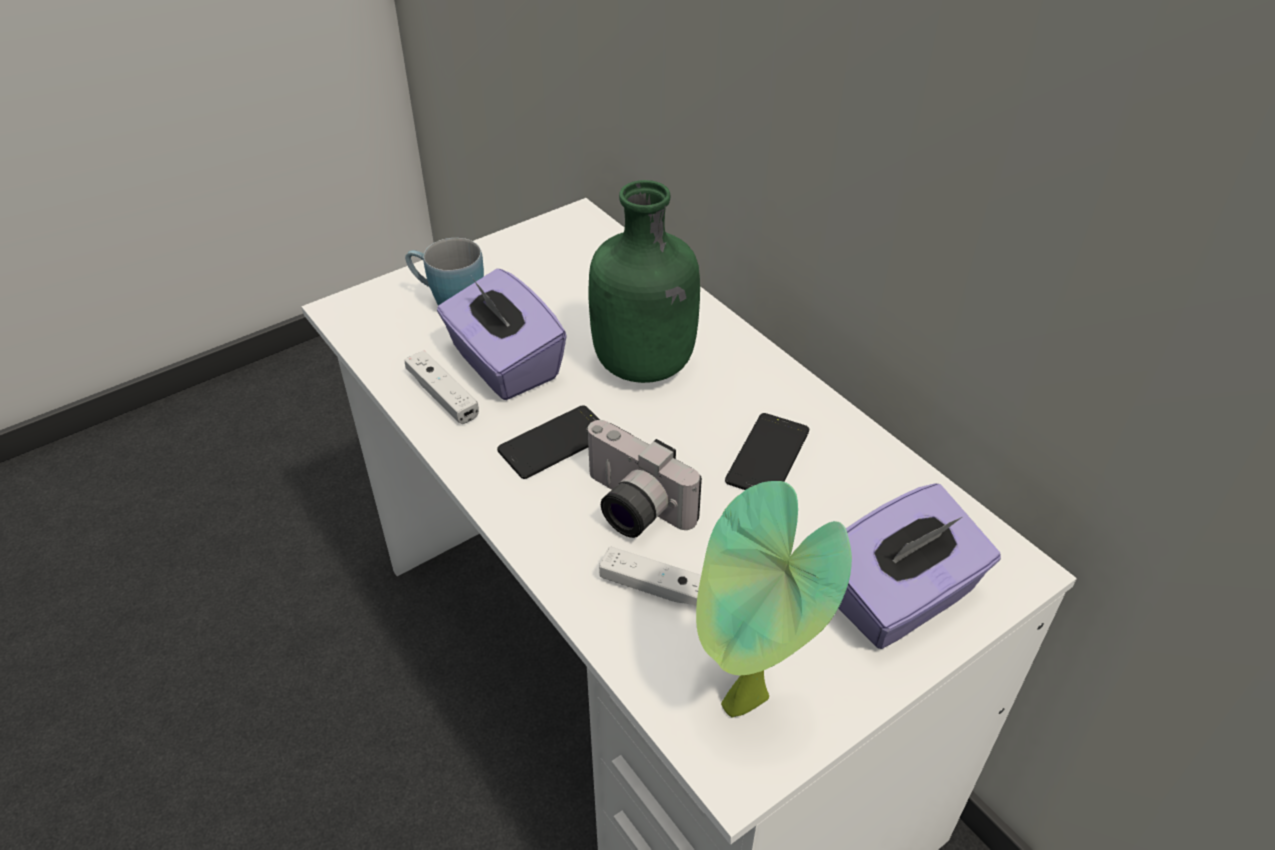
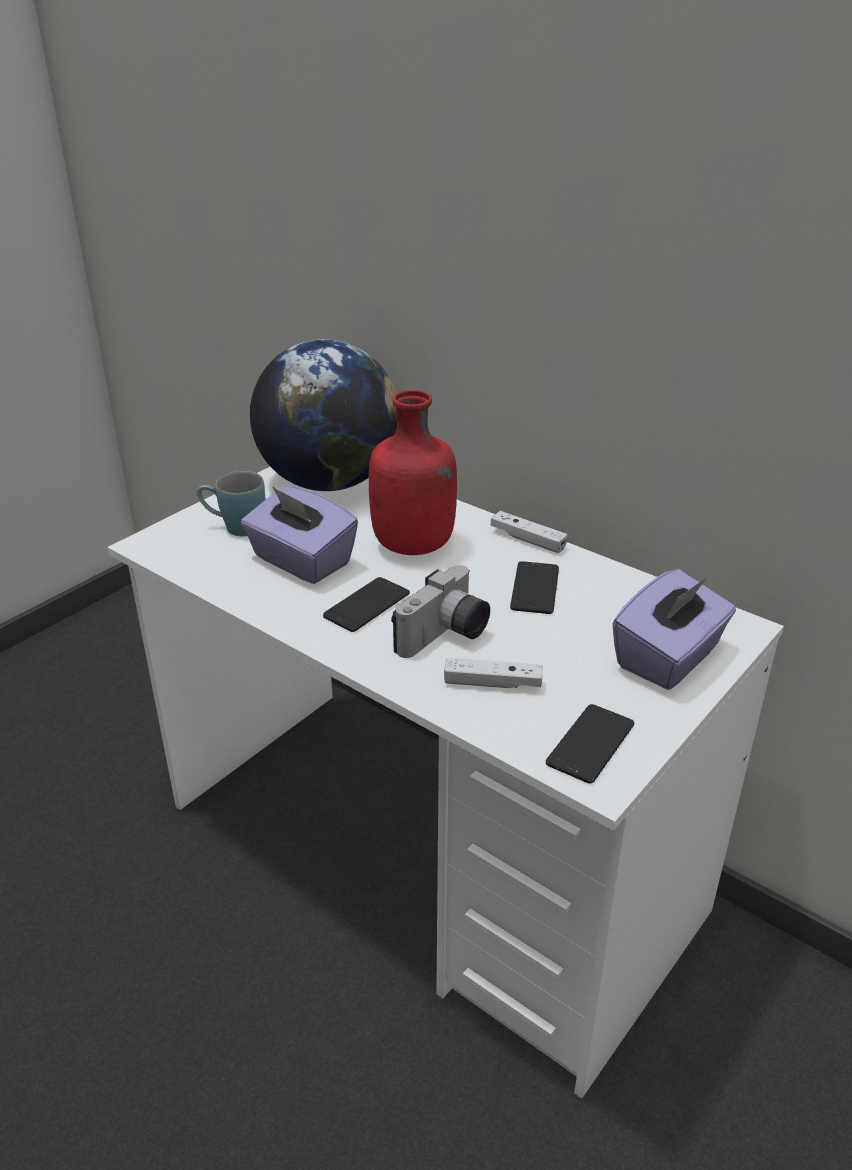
camera: 15 degrees left, 10 degrees down
white game controller [404,350,479,424] -> white game controller moved to [490,511,568,553]
camera [585,420,702,538] -> camera turned 75 degrees counterclockwise [391,565,490,658]
green bottle [589,180,700,383] -> red bottle [369,390,457,555]
potted plant [696,481,852,718] -> phone [546,704,634,784]
none -> globe [250,339,397,491]

